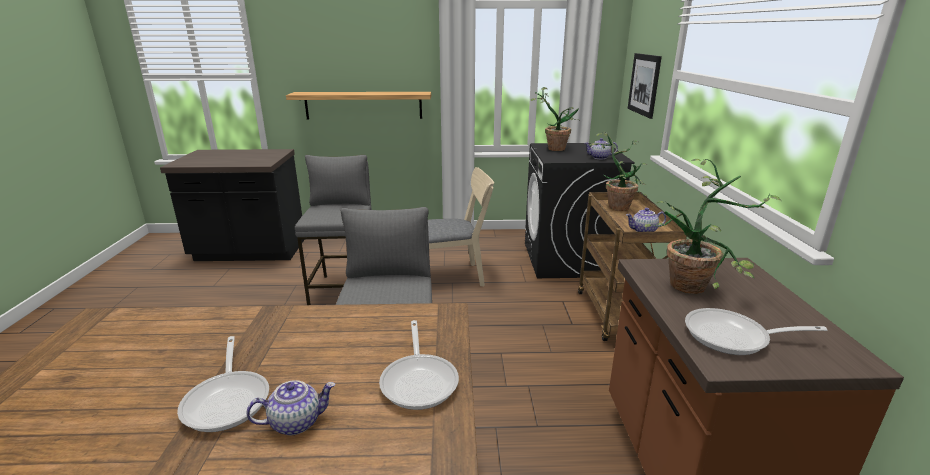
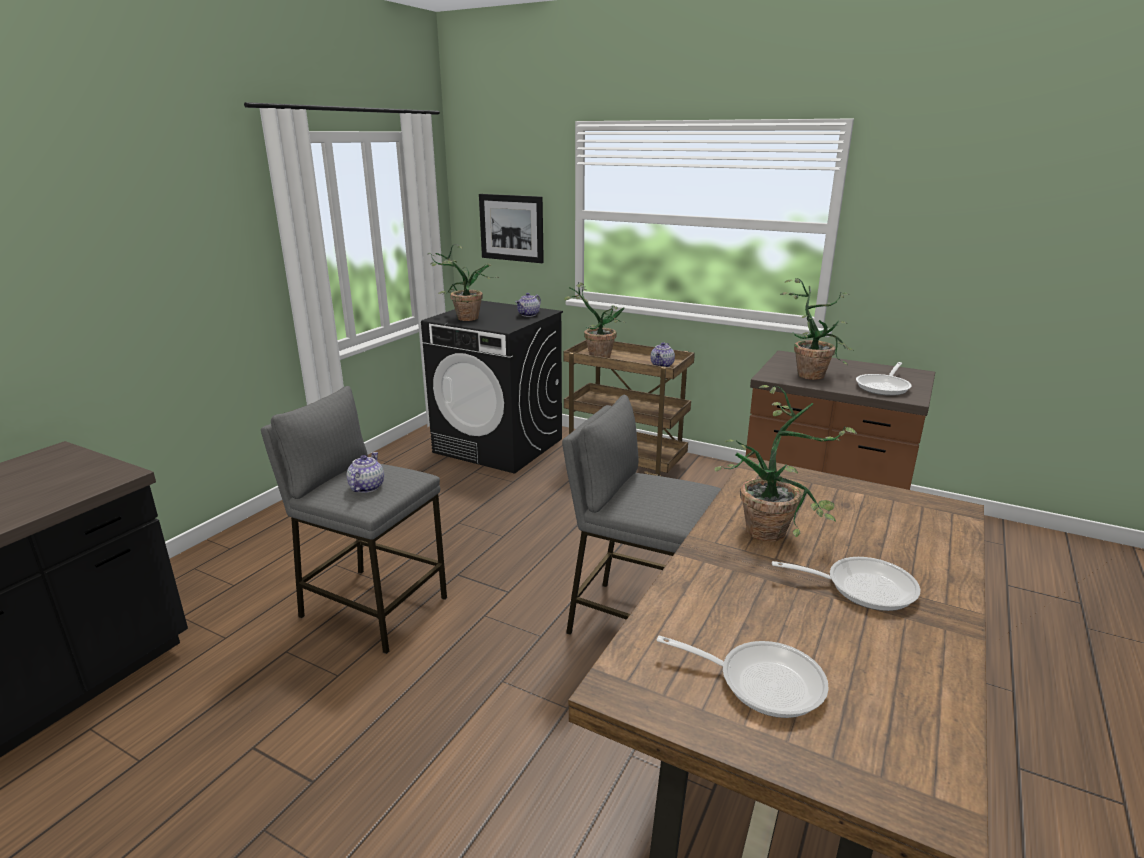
camera: 60 degrees left, 0 degrees up
teapot [246,380,335,435] -> teapot moved to [347,452,384,493]
shelf [286,92,431,119] -> none
frying pan [379,320,459,410] -> frying pan moved to [657,635,829,718]
beige chair [428,167,494,287] -> none
none -> potted plant [714,385,857,542]

